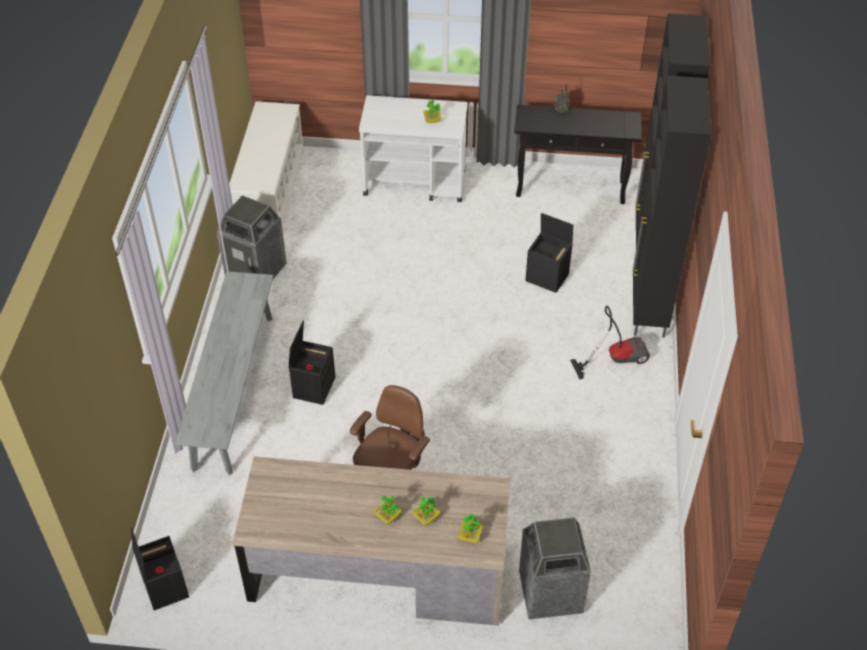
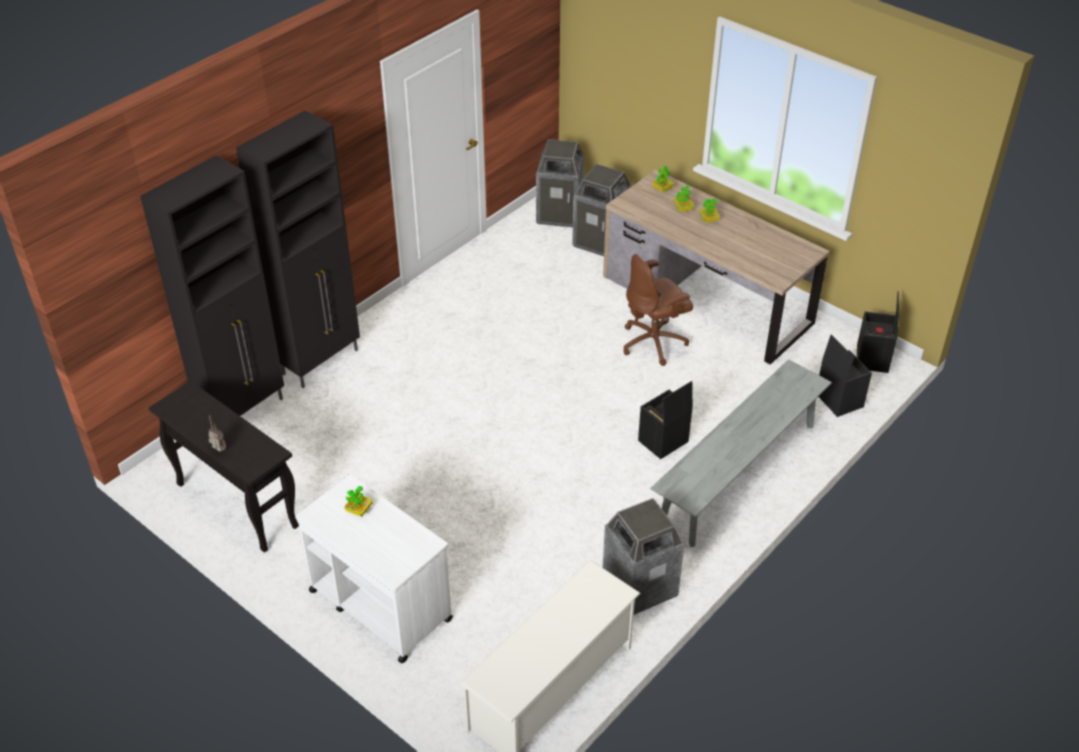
camera: 145 degrees left, 5 degrees down
black storage box [525,213,573,293] -> black storage box moved to [819,334,872,417]
vacuum cleaner [570,306,650,380] -> none
none -> trash can [536,139,584,227]

